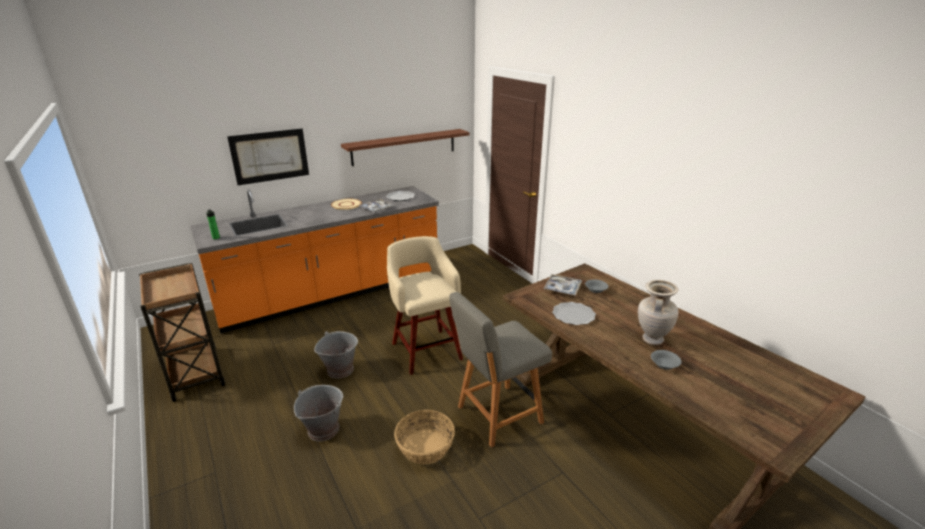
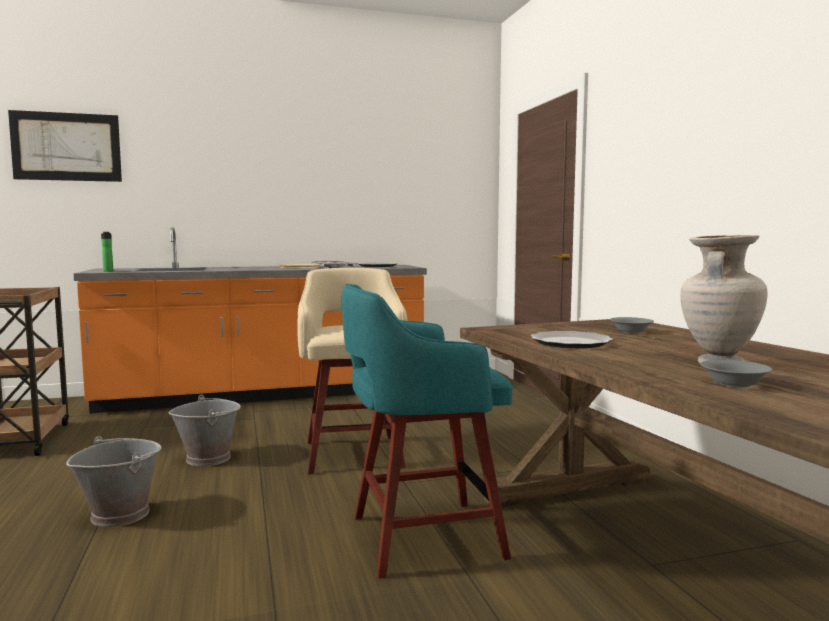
camera: 15 degrees right, 20 degrees down
picture [227,128,309,185] -> picture moved to [8,110,122,182]
brown shelf [341,129,469,166] -> none
basket [394,410,455,465] -> none
grey chair [449,292,552,448] -> turquoise stool [342,284,513,579]
tray [543,274,582,296] -> none

